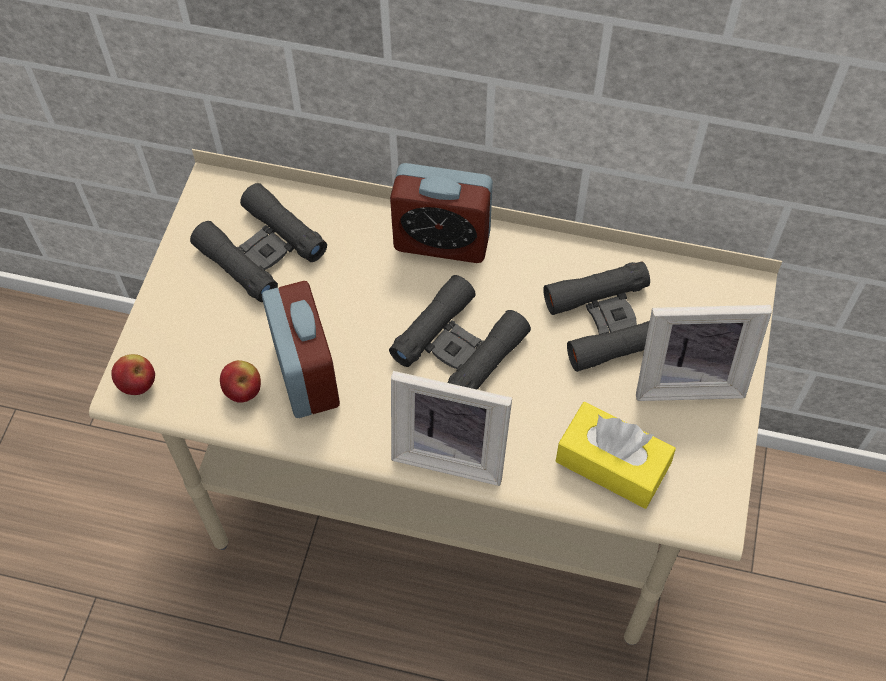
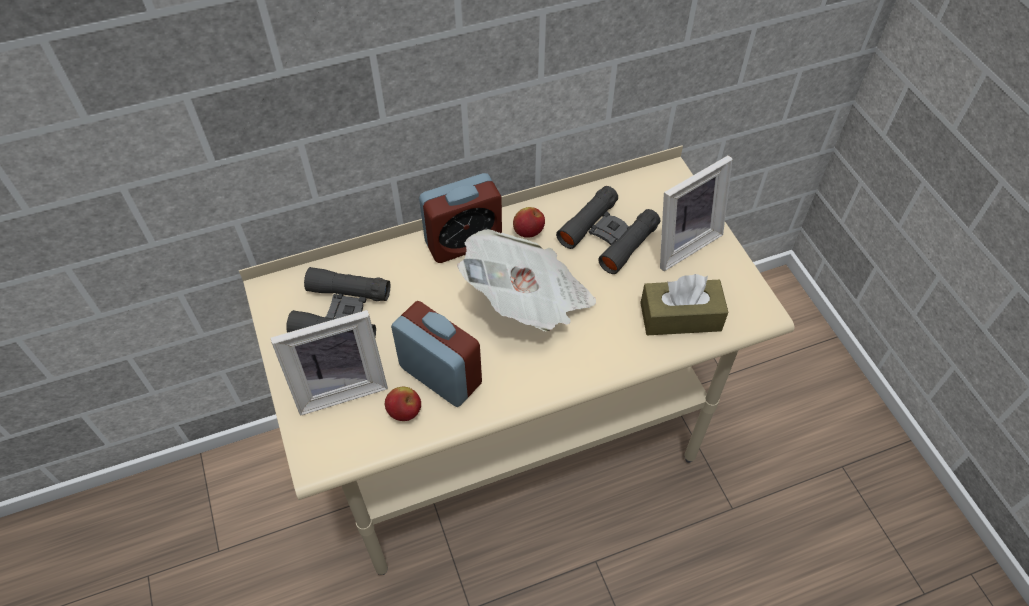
camera: 35 degrees left, 5 degrees down
apple [111,354,155,395] -> apple moved to [513,207,545,238]
black binoculars [389,275,531,390] -> newspaper [457,229,596,331]
picture frame [391,371,512,486] -> picture frame moved to [270,310,388,416]
yellow tissue box [556,402,676,509] -> brown tissue box [640,274,729,335]

